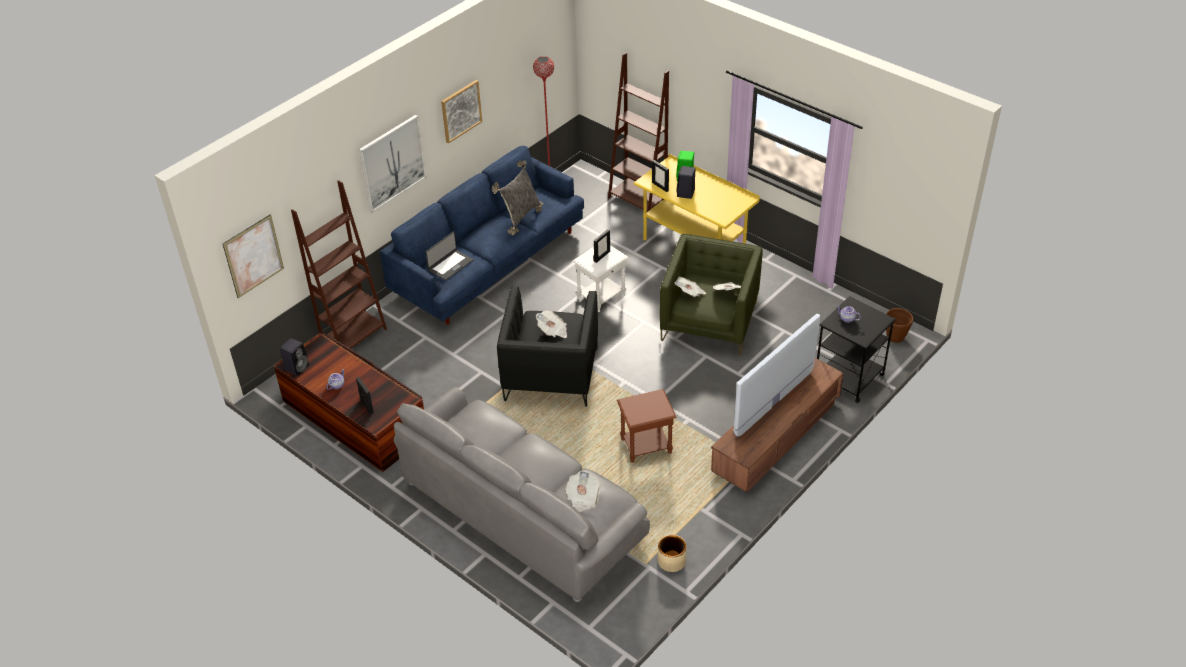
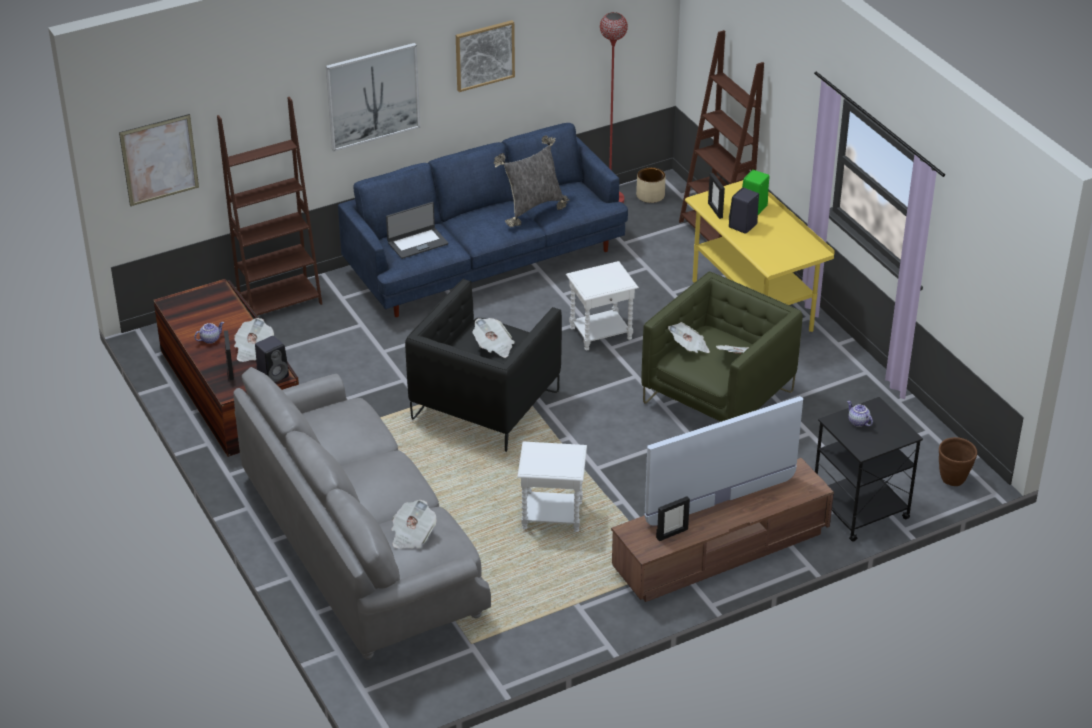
camera: 20 degrees right, 5 degrees down
black speaker [280,338,309,376] -> black speaker moved to [255,336,289,383]
picture frame [593,229,610,263] -> picture frame moved to [656,496,690,541]
brown side table [617,389,677,463] -> white side table [517,441,587,532]
beige planter [658,535,687,572] -> beige planter moved to [636,167,665,203]
none -> newspaper [234,318,274,362]

